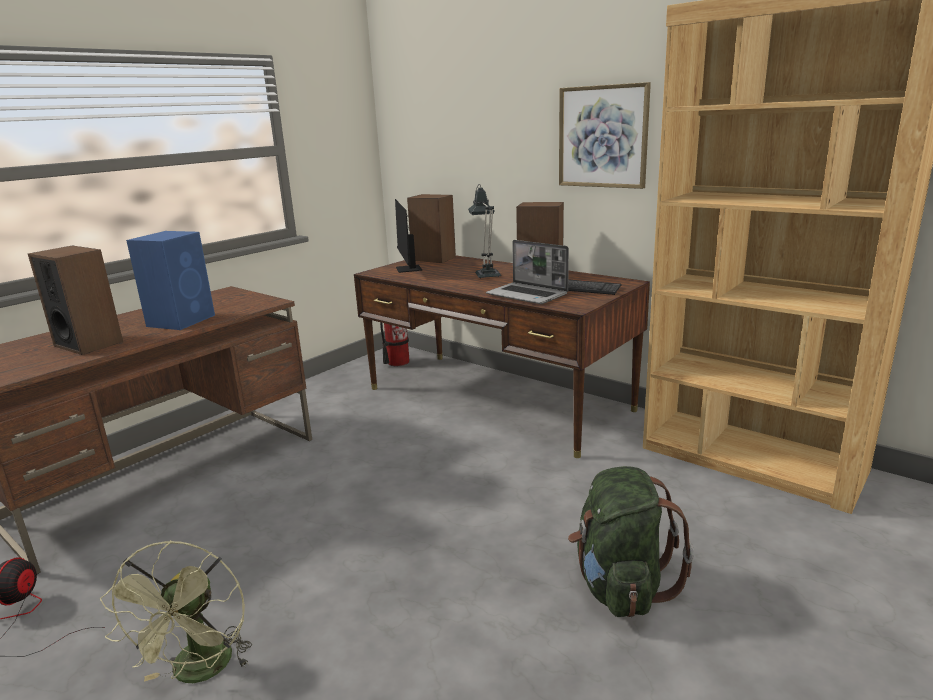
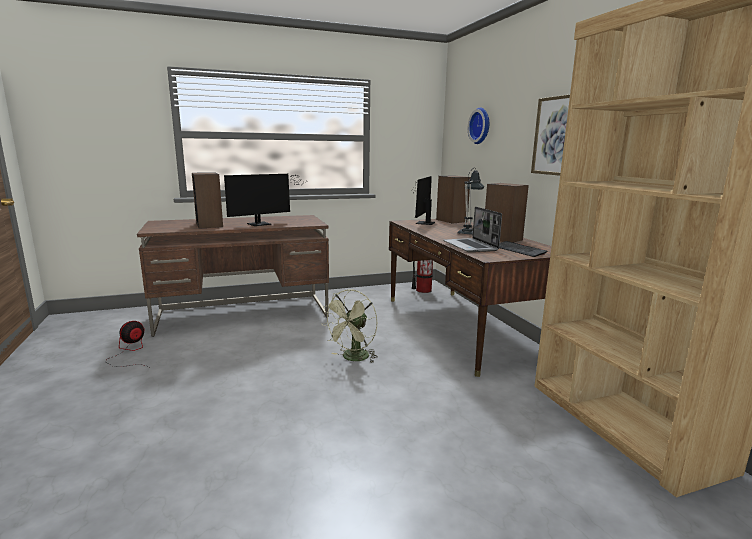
camera: 30 degrees right, 5 degrees down
green fan [100,540,252,683] -> green fan moved to [322,289,378,363]
blue speaker [126,231,215,330] -> monitor [224,174,307,226]
green backpack [568,466,694,617] -> none
none -> wall clock [468,108,489,144]

